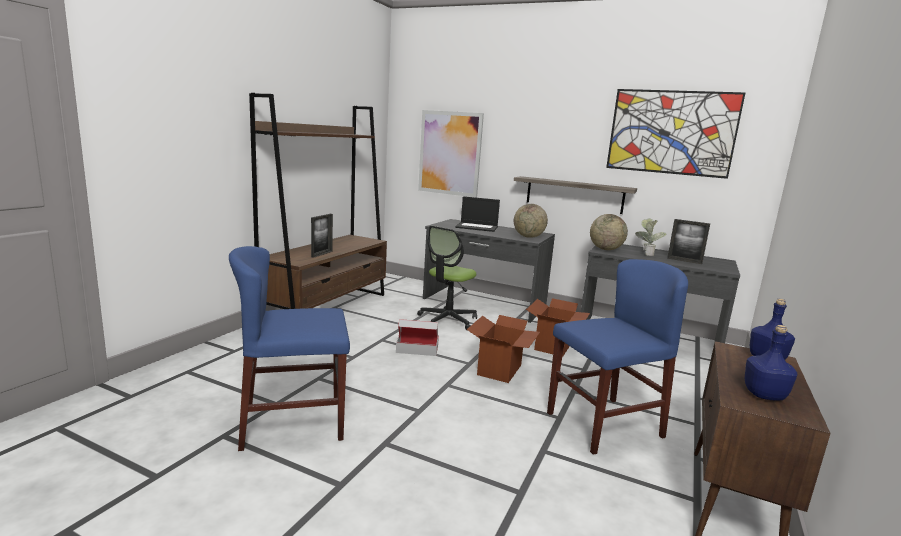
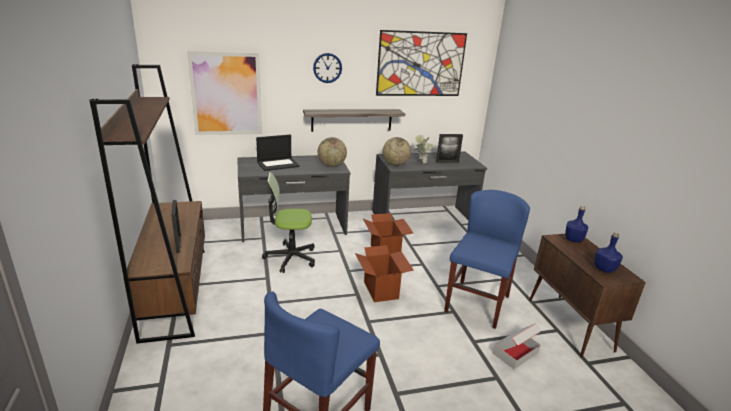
camera: 40 degrees left, 10 degrees up
cardboard box [396,319,439,356] -> cardboard box moved to [492,323,541,369]
office chair [417,226,477,330] -> office chair turned 90 degrees clockwise [262,172,315,273]
none -> wall clock [313,53,342,83]

